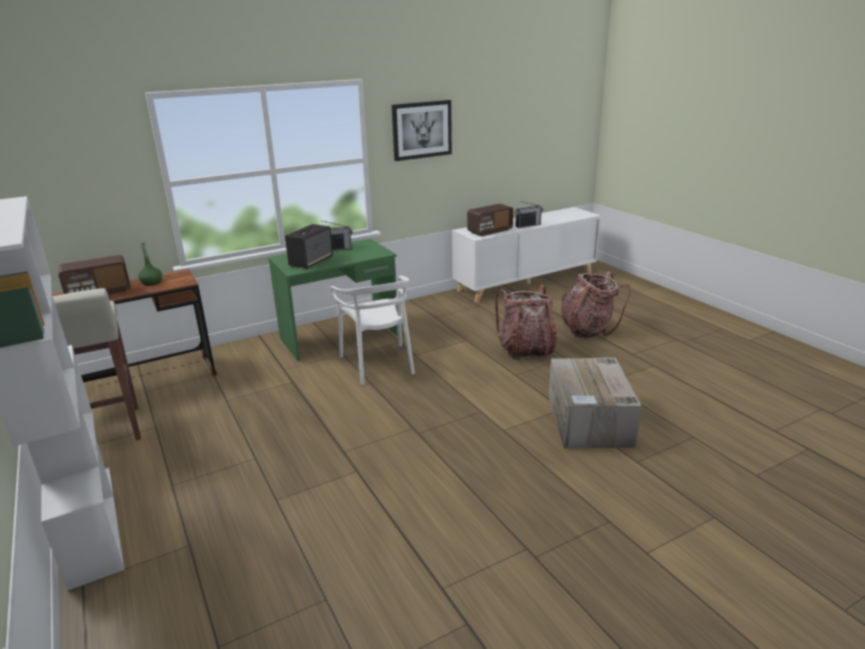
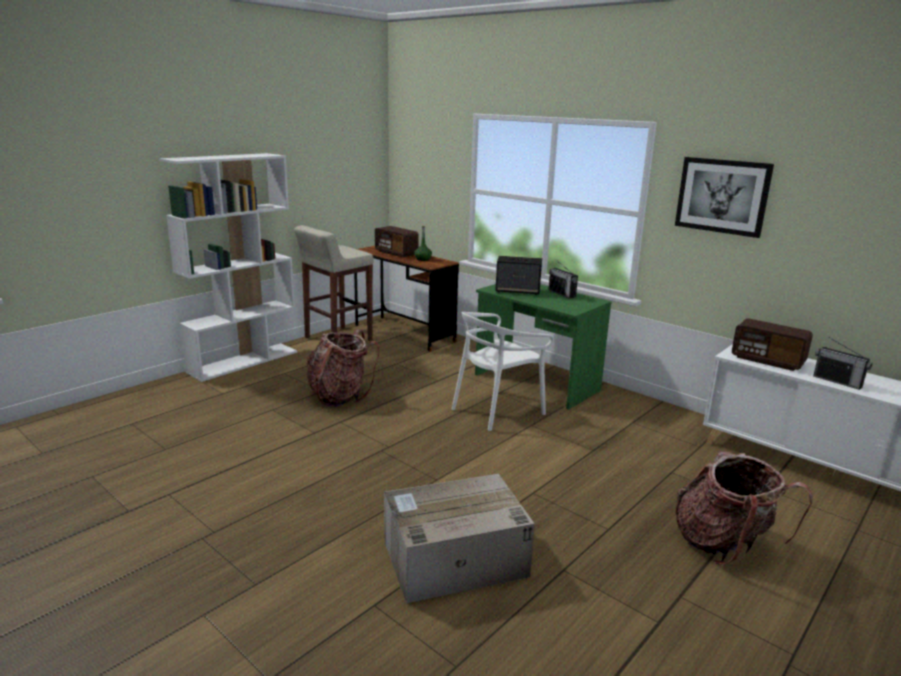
camera: 70 degrees right, 5 degrees down
backpack [495,284,558,360] -> backpack moved to [307,329,379,407]

